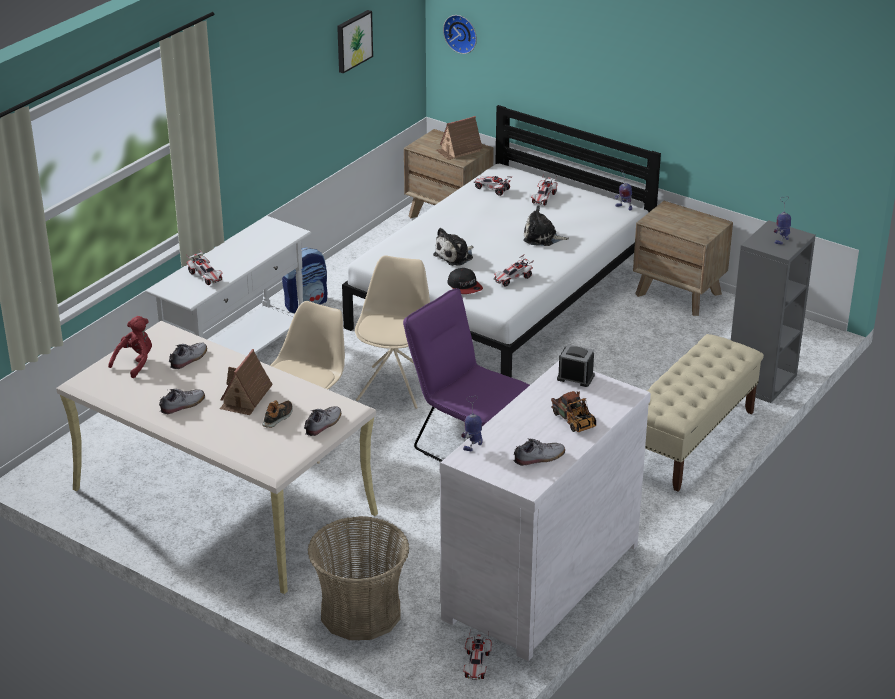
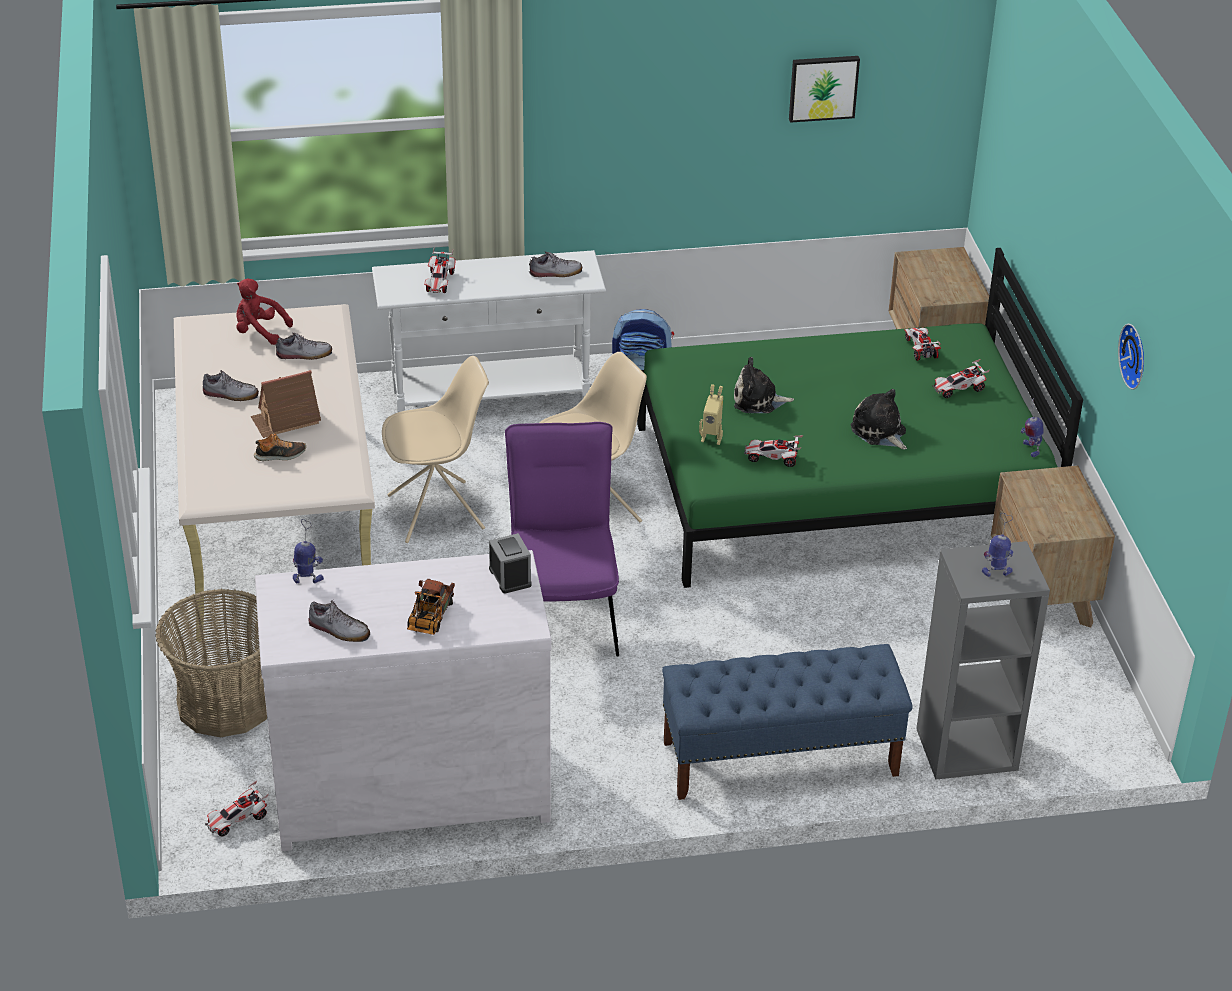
camera: 45 degrees right, 5 degrees up
red plush toy [108,316,152,378] -> red plush toy turned 150 degrees counterclockwise [236,278,293,345]
shoe [304,406,341,436] -> shoe moved to [529,252,582,277]
white bed [342,105,661,378] -> green bed [637,248,1083,588]
toy house [436,116,483,160] -> none
wall clock [443,15,477,54] -> wall clock moved to [1118,324,1144,390]
cap [447,268,483,294] -> toy robot [699,384,723,445]
beige bench [645,334,764,492] -> blue bench [662,644,913,800]

